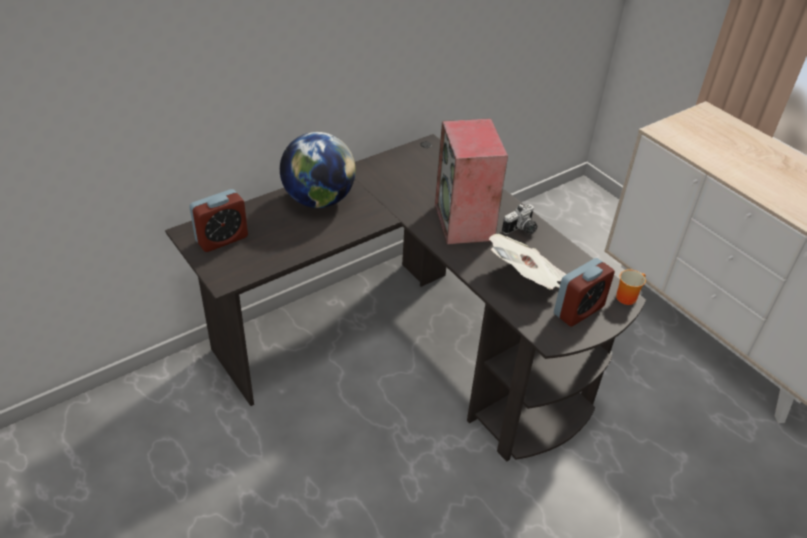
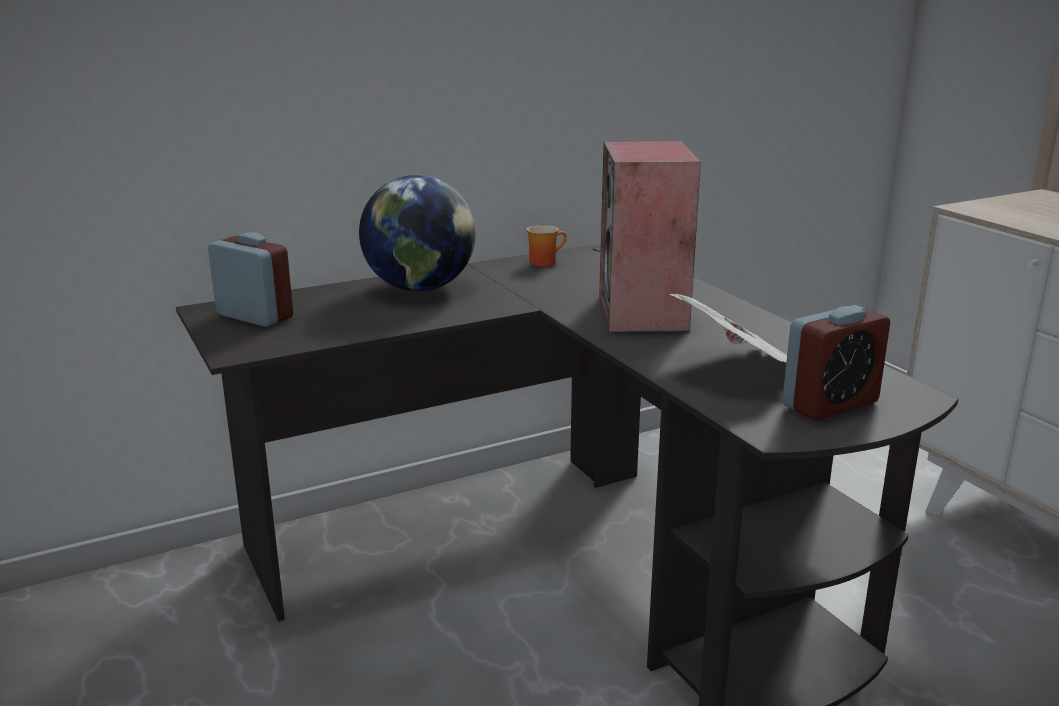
camera: 10 degrees right, 20 degrees down
alarm clock [189,189,248,252] -> alarm clock turned 120 degrees counterclockwise [208,232,293,327]
camera [502,204,537,234] -> none
mug [616,269,646,305] -> mug moved to [526,225,567,266]

